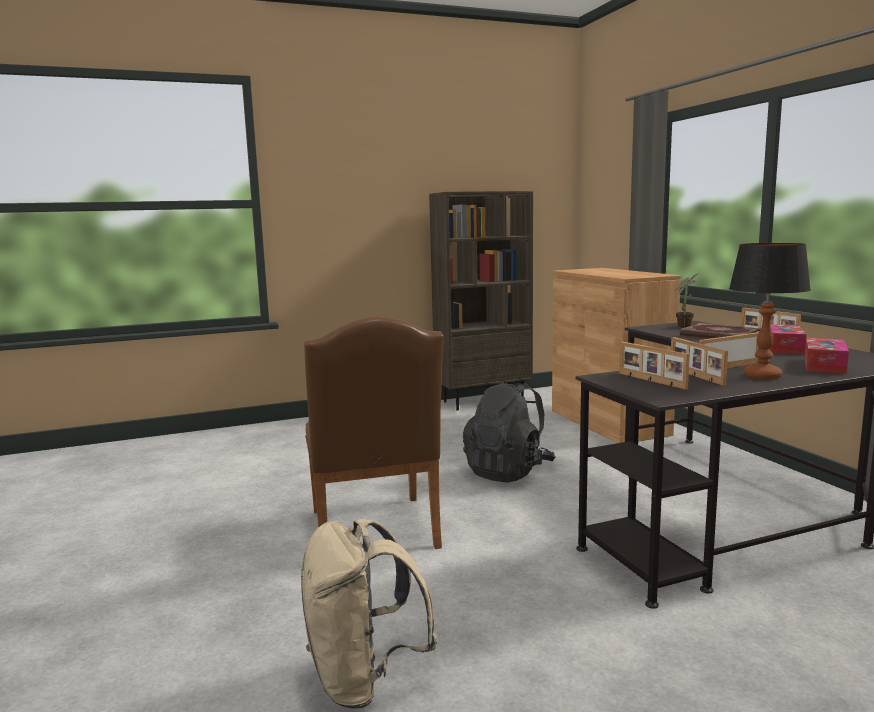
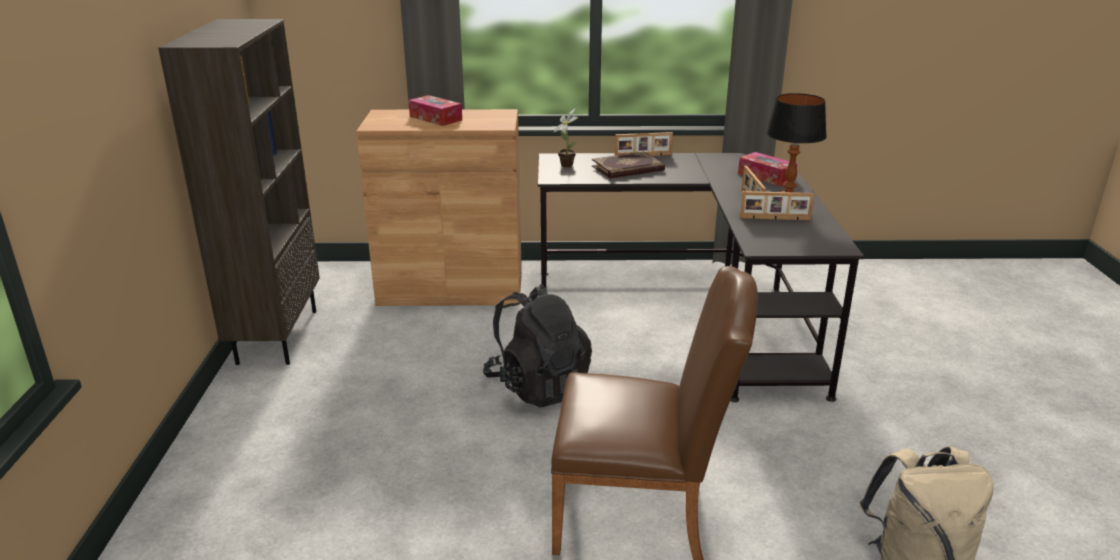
camera: 70 degrees left, 15 degrees up
picture frame [619,341,690,390] -> none
tissue box [769,324,806,354] -> tissue box moved to [409,95,462,126]

